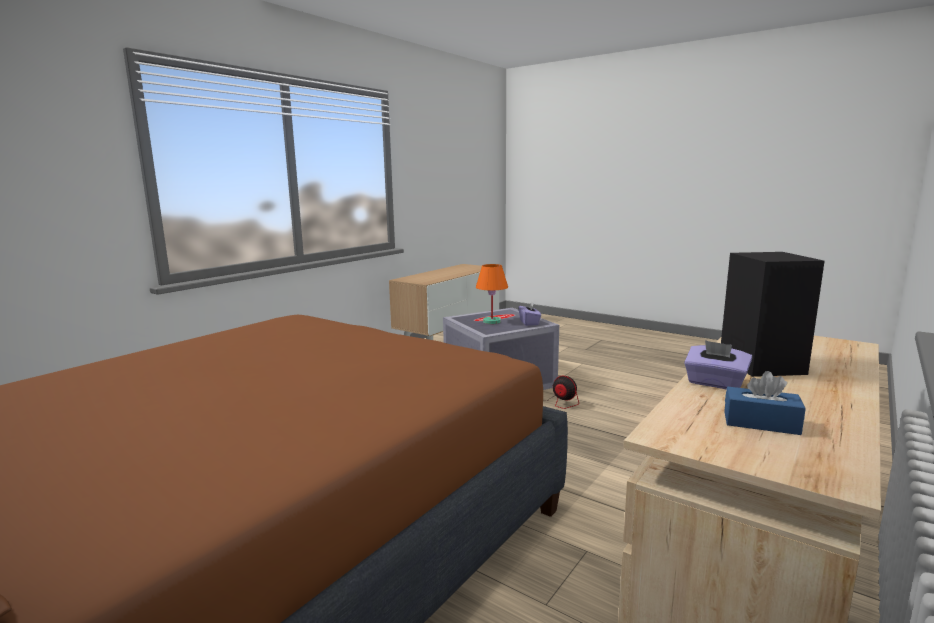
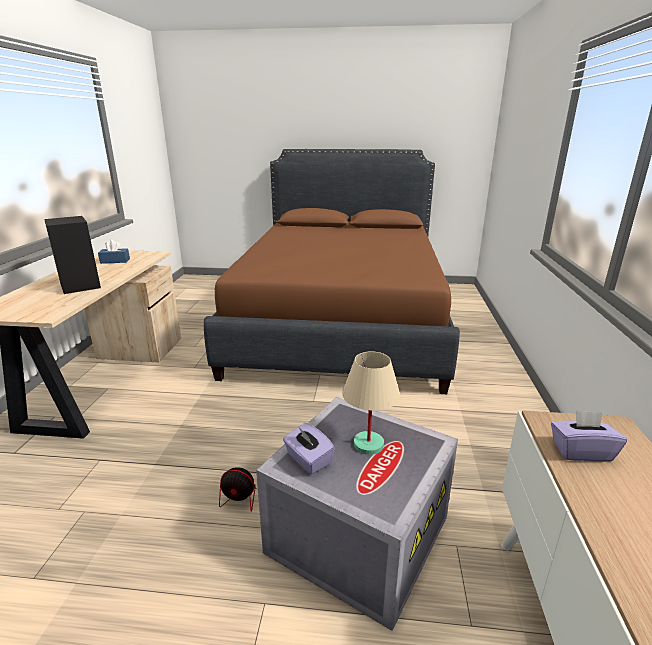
camera: 150 degrees right, 10 degrees up
orange table lamp [476,264,508,324] -> beige table lamp [342,351,400,455]
purple tissue box [684,340,752,390] -> purple tissue box moved to [551,410,627,462]

